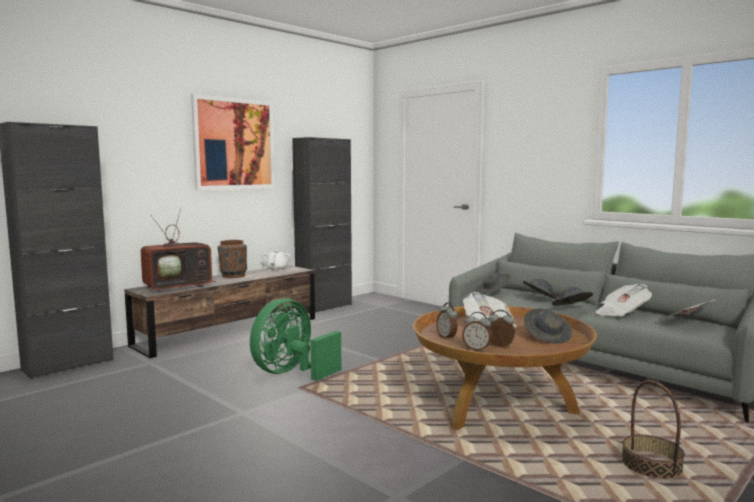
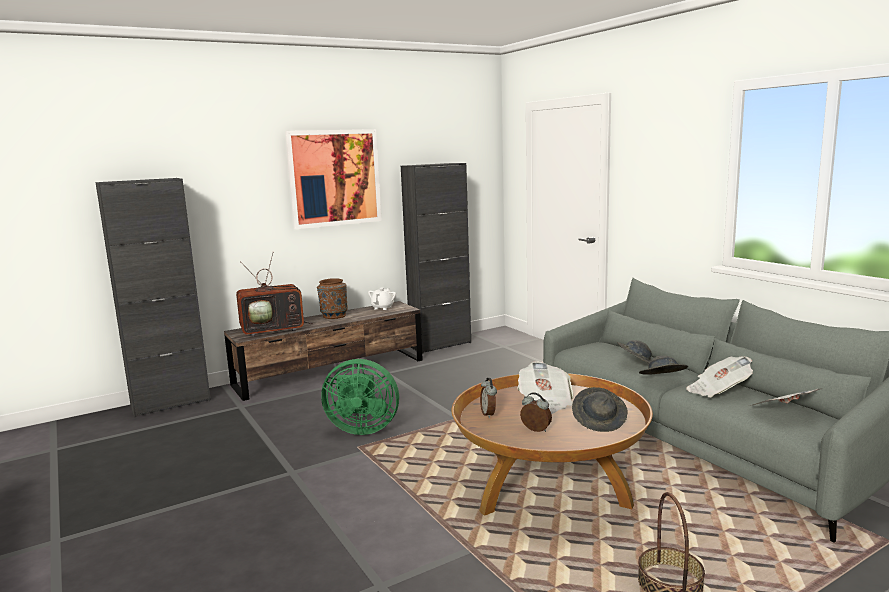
camera: 15 degrees right, 5 degrees up
green fan [250,299,341,381] -> green fan turned 135 degrees counterclockwise [321,359,399,435]
alarm clock [462,312,492,351] -> none
grey hat [478,273,511,294] -> none

